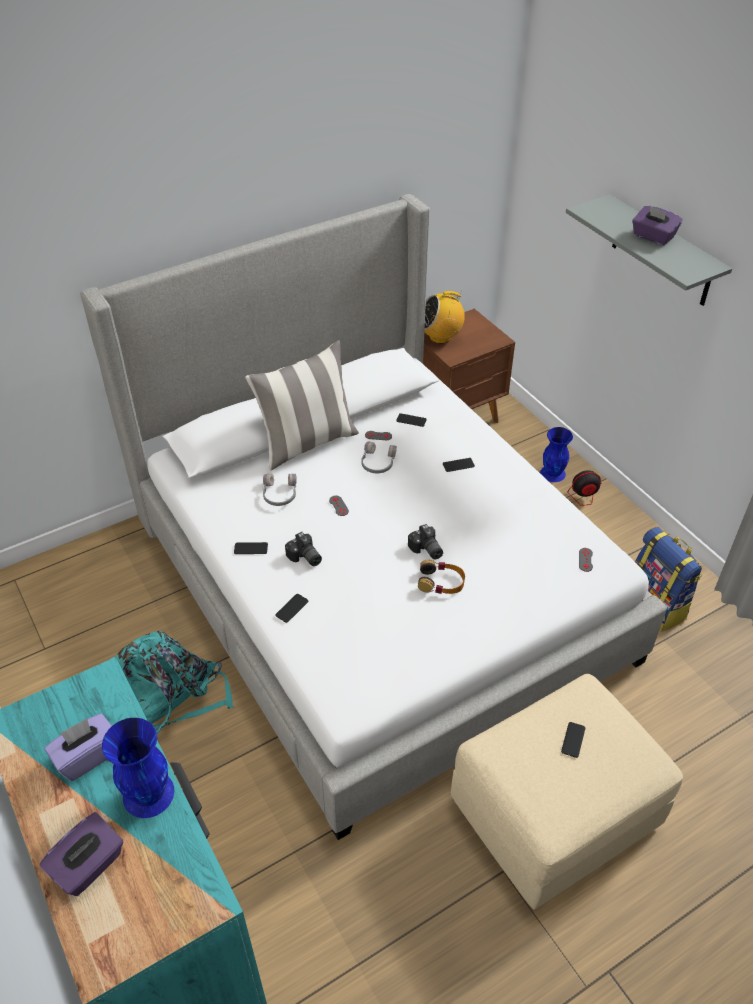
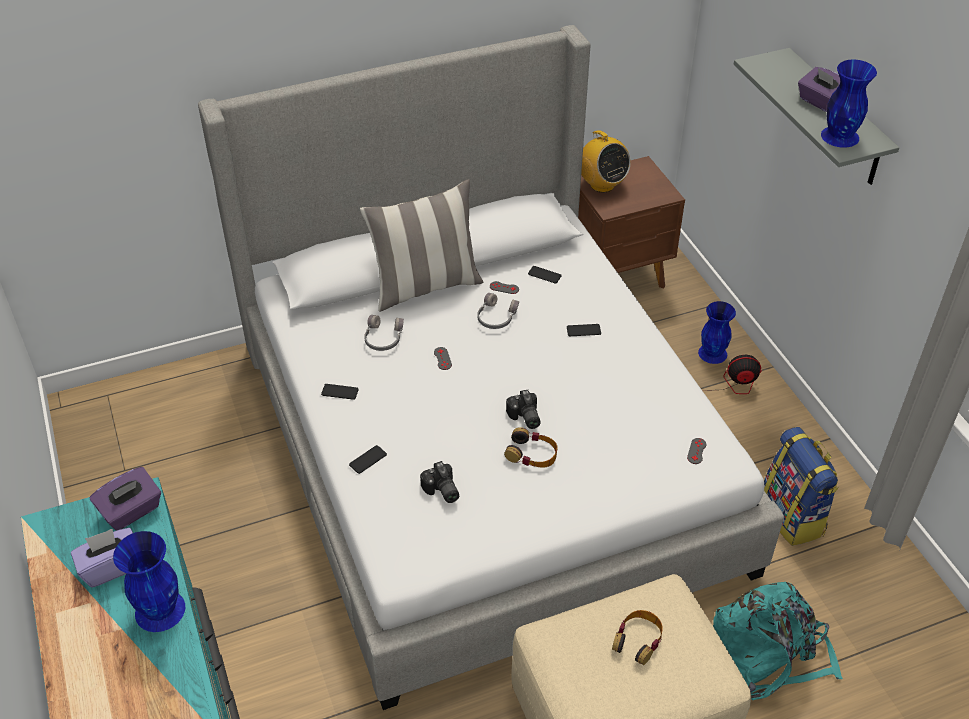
camera: 10 degrees right, 0 degrees up
purple tissue box [40,812,123,896] -> purple tissue box moved to [90,467,161,531]
turquoise backpack [115,631,233,734] -> turquoise backpack moved to [713,582,843,700]
camera [285,532,322,566] -> camera moved to [420,461,459,503]
radio [425,291,465,344] -> radio turned 120 degrees counterclockwise [581,130,631,193]
phone [561,722,585,758] -> headphones [612,610,663,665]
none -> blue vase [821,60,877,148]

